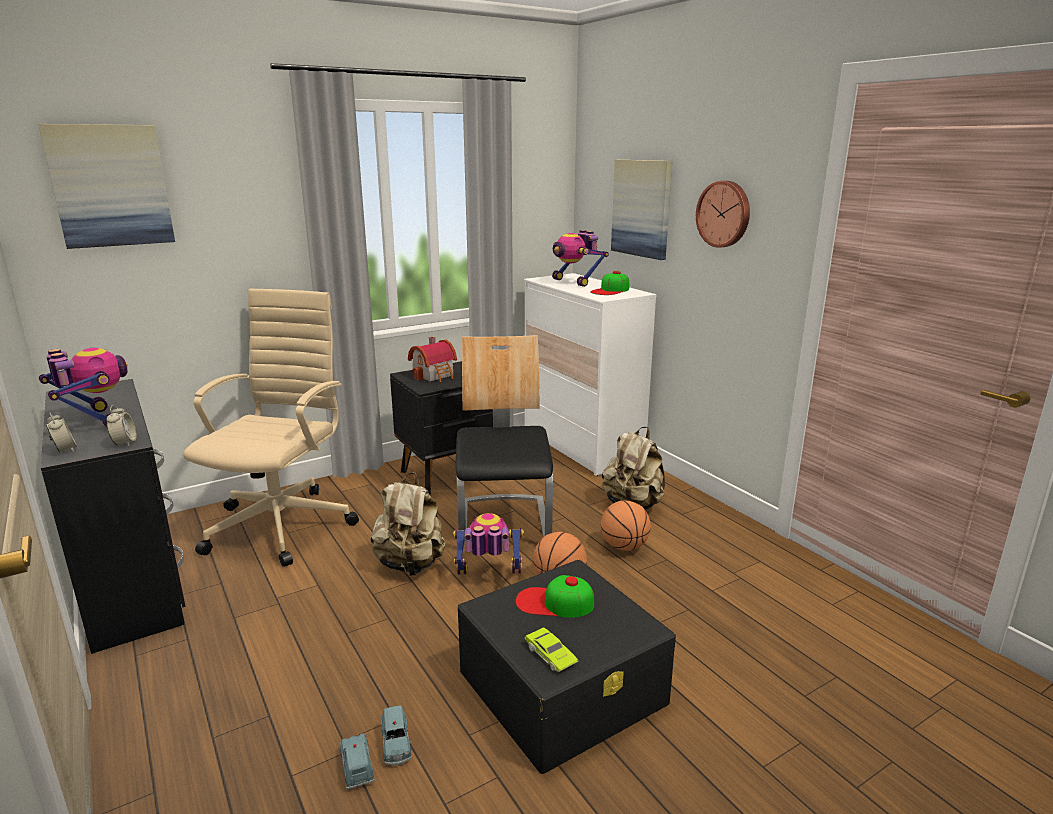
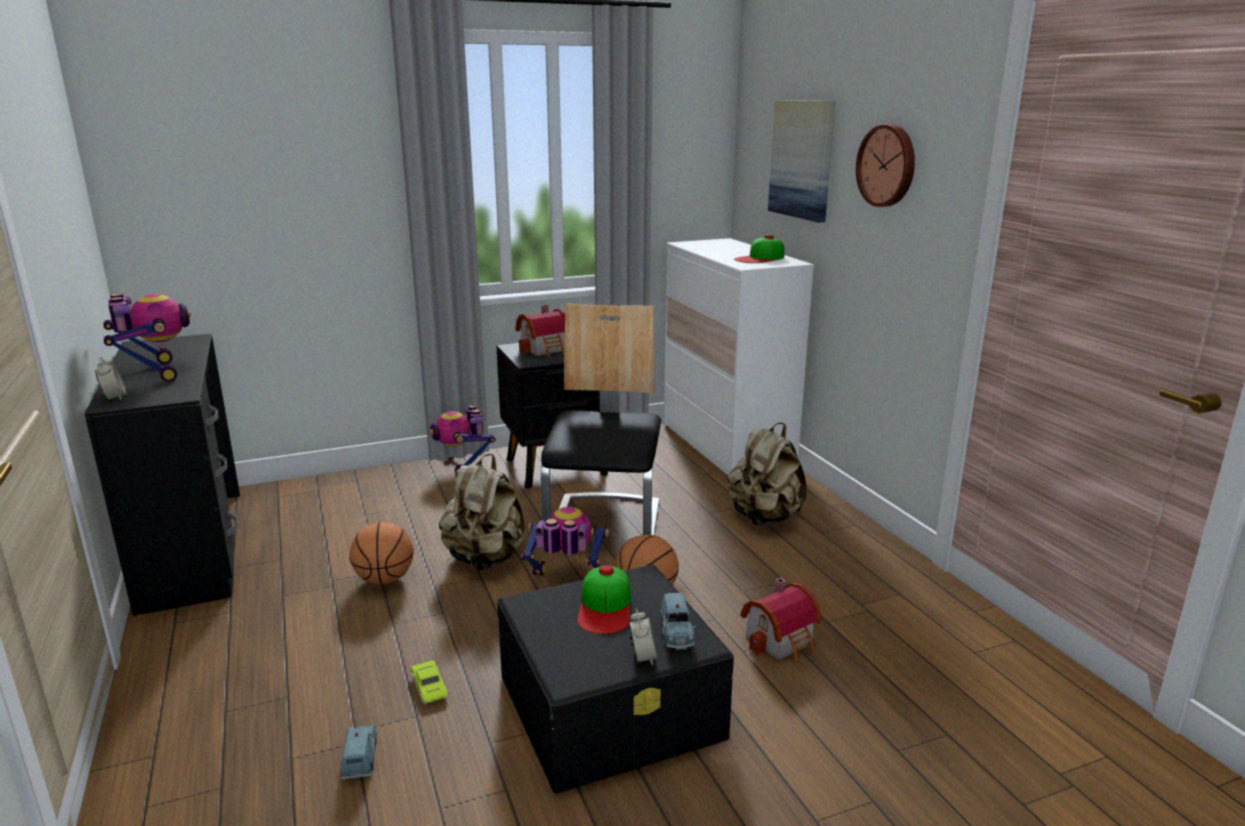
camera: 10 degrees right, 0 degrees up
picture [38,124,175,249] -> none
alarm clock [106,405,137,447] -> alarm clock moved to [629,609,657,666]
beige office chair [183,289,359,567] -> none
blue toy car [381,706,411,766] -> blue toy car moved to [659,593,696,650]
cap [516,575,594,618] -> cap turned 105 degrees counterclockwise [577,565,631,634]
green toy car [525,627,579,672] -> green toy car moved to [411,660,449,704]
toy robot [552,230,608,287] -> toy robot moved to [430,405,495,472]
basketball [601,500,651,551] -> basketball moved to [349,522,414,585]
none -> toy house [740,578,821,664]

